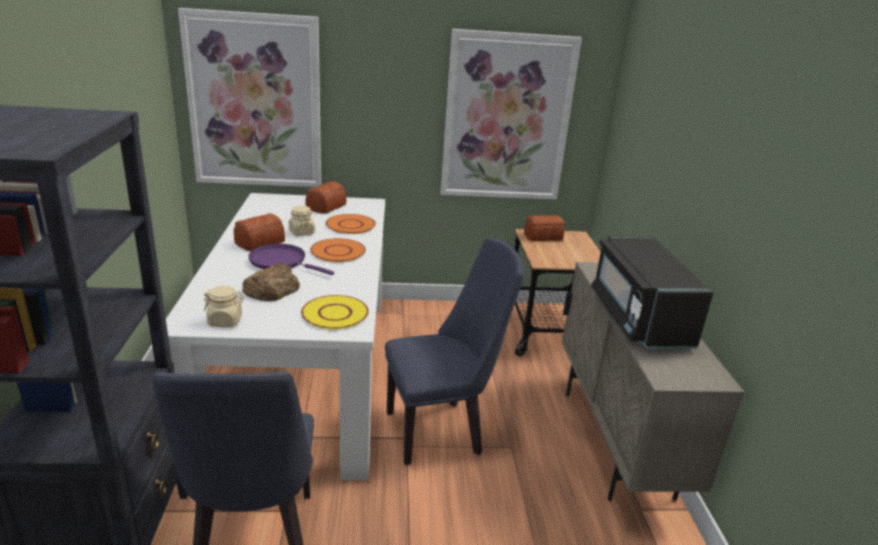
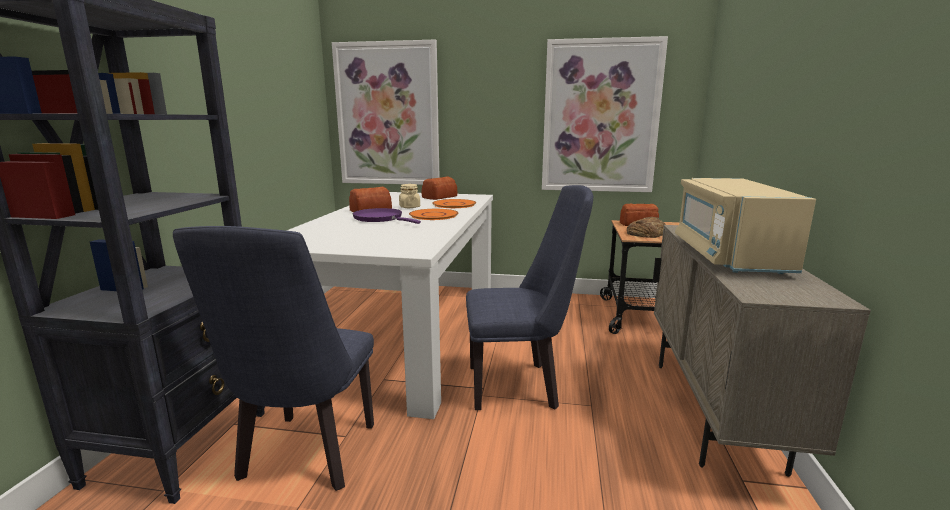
camera: 15 degrees right, 10 degrees down
beige jar [204,286,244,327] -> none
bread [242,263,300,301] -> bread moved to [627,217,666,238]
yellow plate [301,295,369,330] -> none
black microwave [591,236,713,349] -> beige microwave [675,178,816,274]

